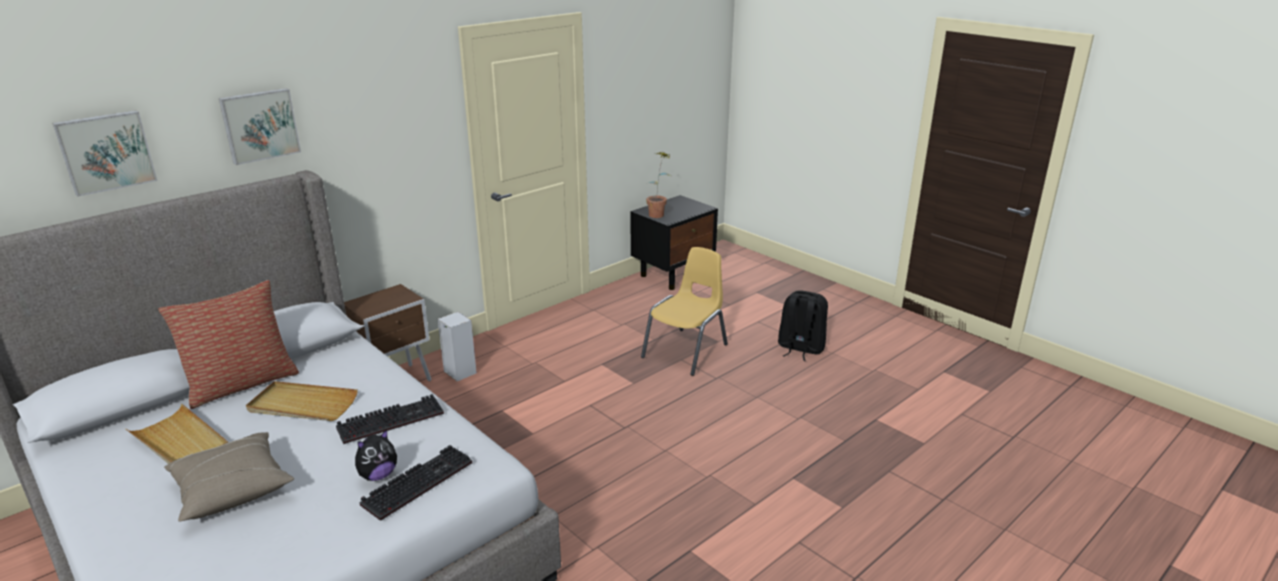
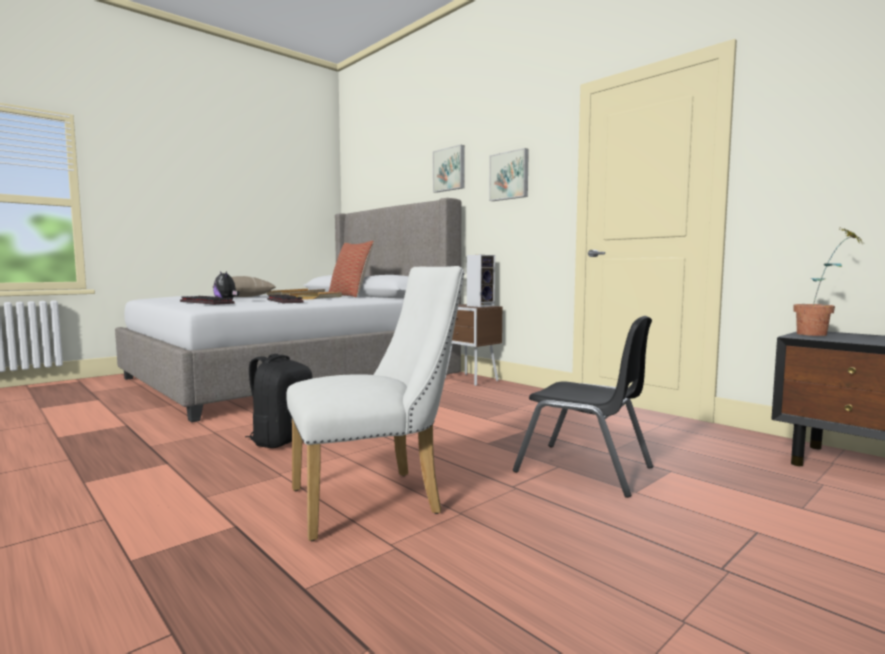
camera: 90 degrees right, 20 degrees down
picture [52,110,157,197] -> picture moved to [489,148,529,201]
speaker [438,312,477,381] -> speaker moved to [467,255,495,307]
yellow chair [641,247,728,376] -> black chair [513,316,653,498]
black backpack [778,290,828,361] -> black backpack moved to [245,354,313,448]
none -> white chair [286,266,465,541]

